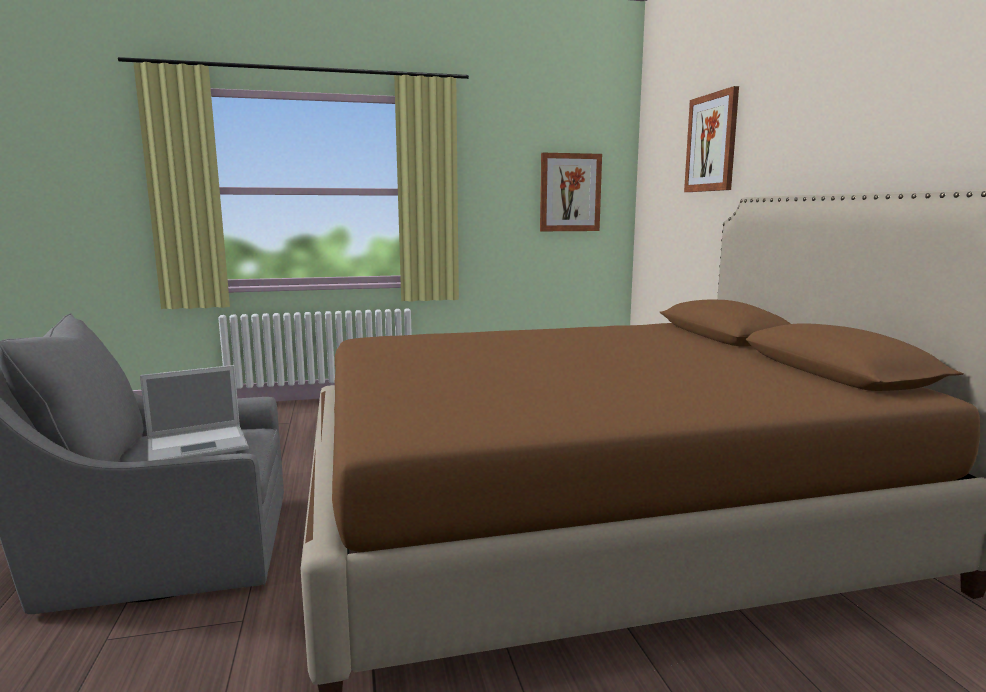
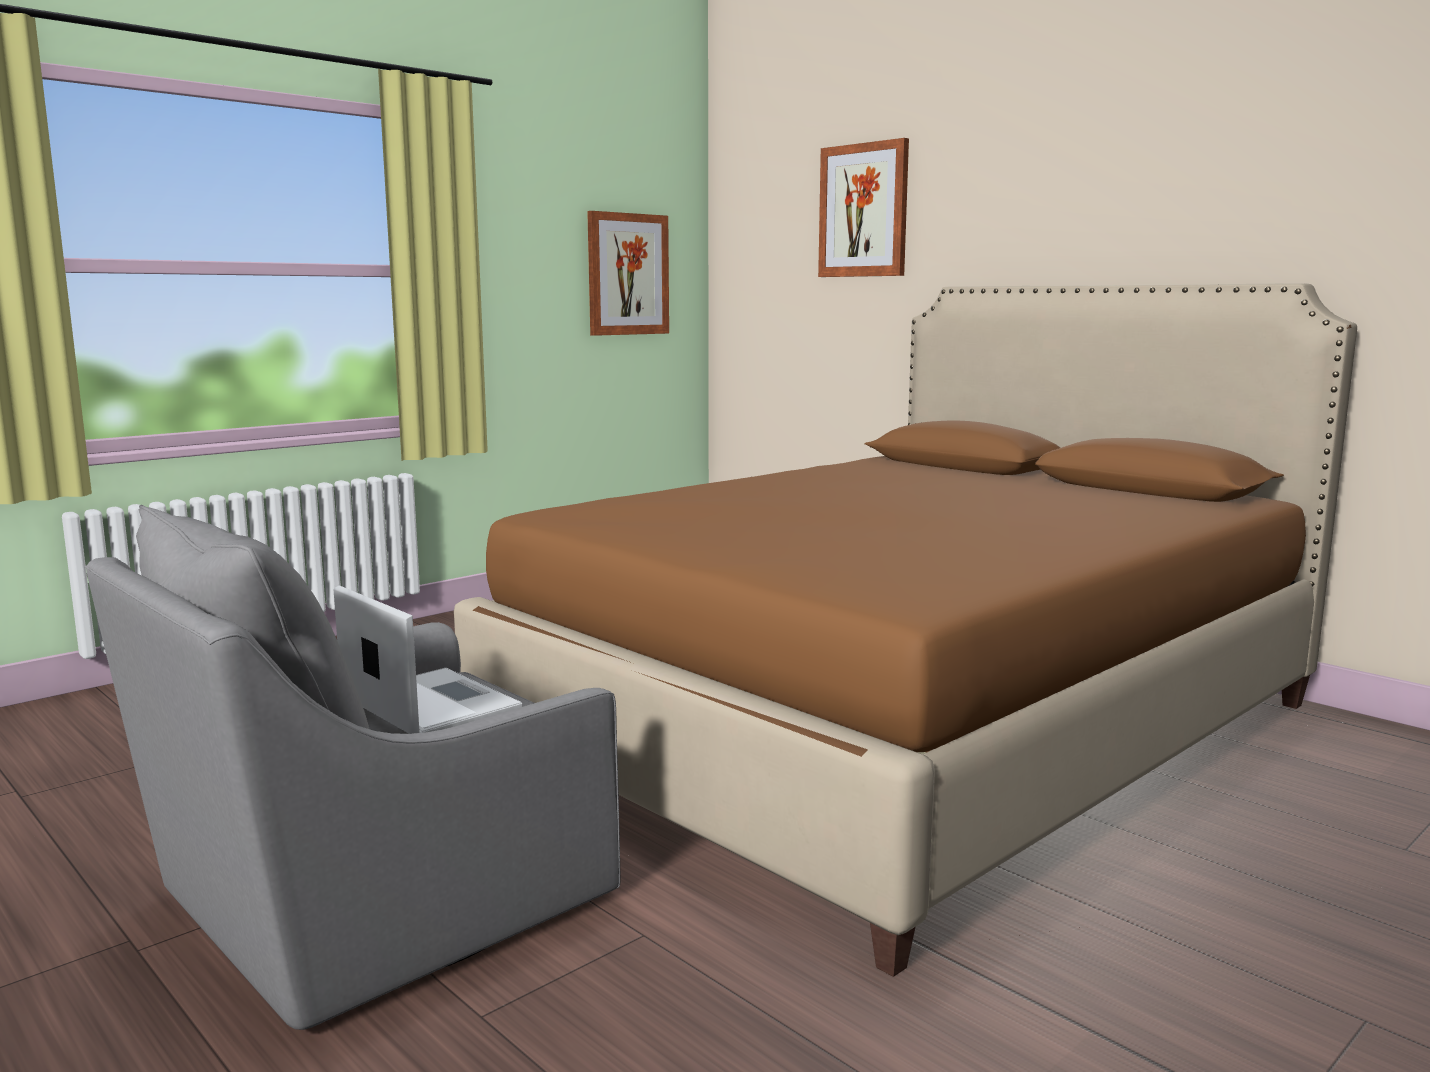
camera: 30 degrees left, 0 degrees up
laptop [140,365,248,461] -> laptop turned 75 degrees counterclockwise [333,586,523,734]

